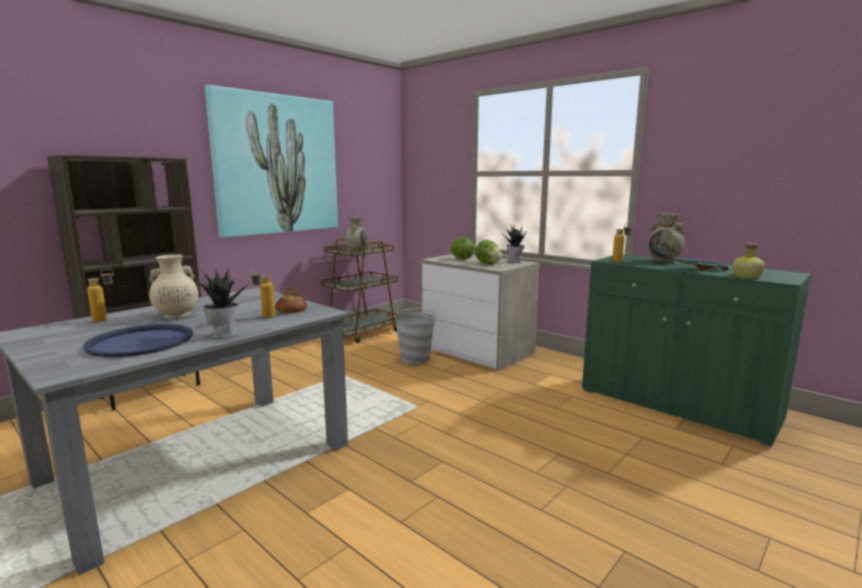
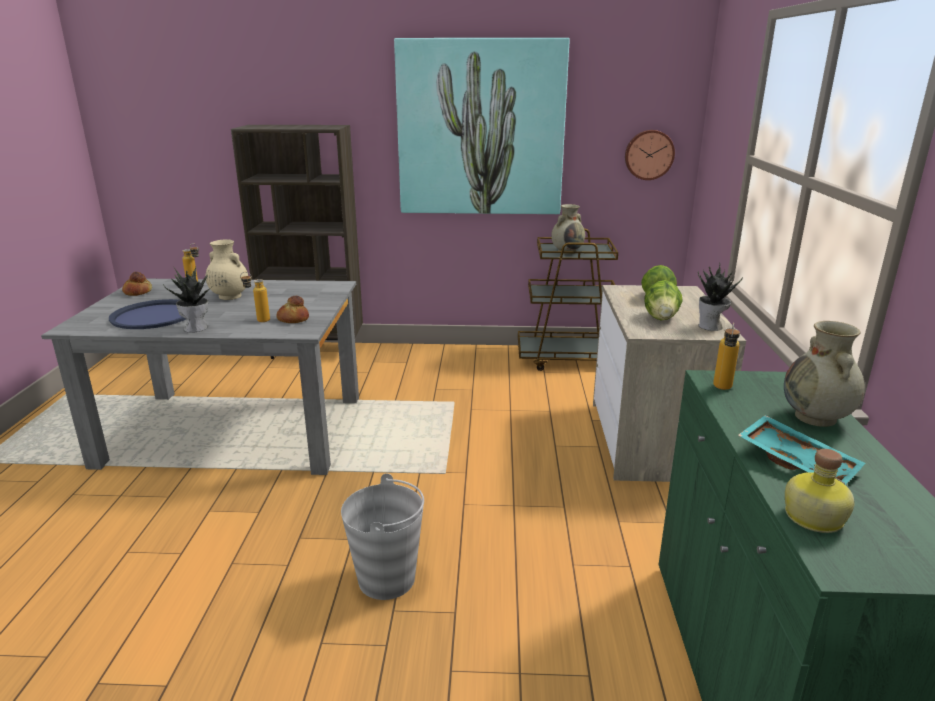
camera: 50 degrees right, 10 degrees up
grey bucket [395,308,435,364] -> grey bucket moved to [341,474,424,600]
none -> bread [122,272,152,296]
none -> wall clock [625,130,675,180]

